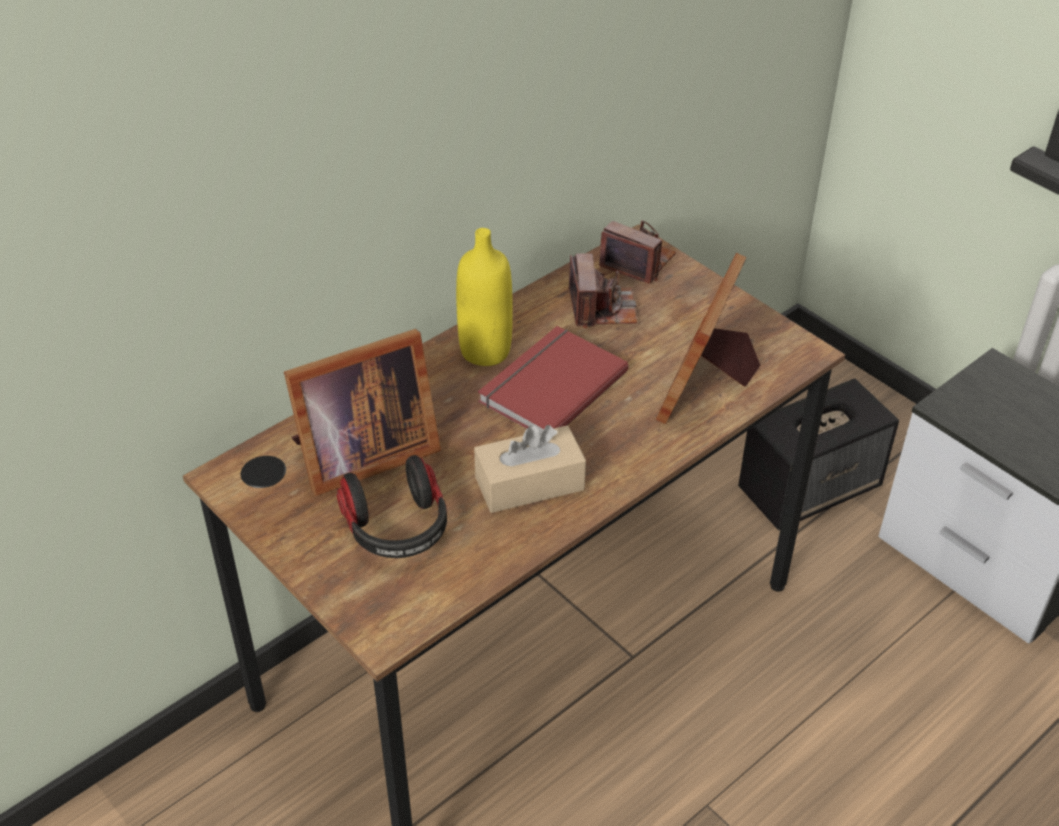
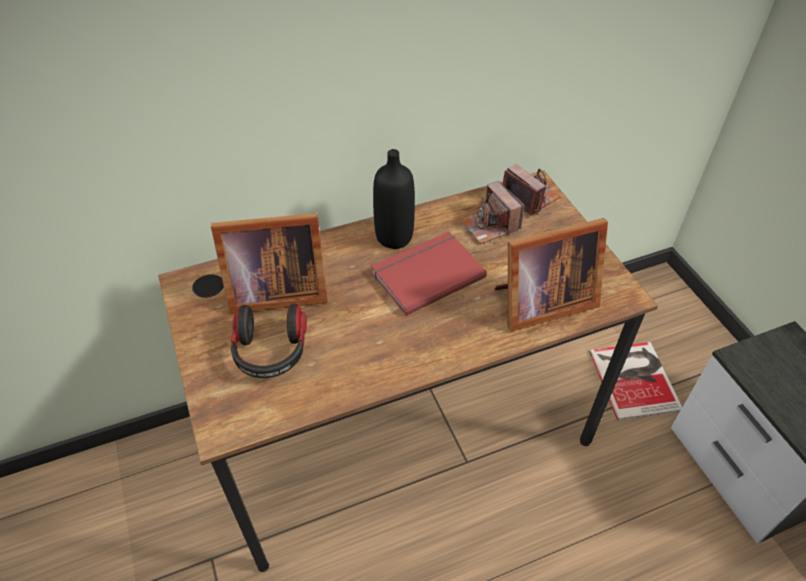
camera: 20 degrees right, 5 degrees up
yellow bottle [456,228,513,366] -> black bottle [373,149,415,249]
beige tissue box [474,425,586,513] -> none
camera [569,253,637,329] -> camera turned 135 degrees clockwise [460,181,525,244]
picture frame [656,253,760,424] -> picture frame turned 150 degrees counterclockwise [495,218,608,331]
speaker [738,379,899,530] -> book [589,342,682,420]

